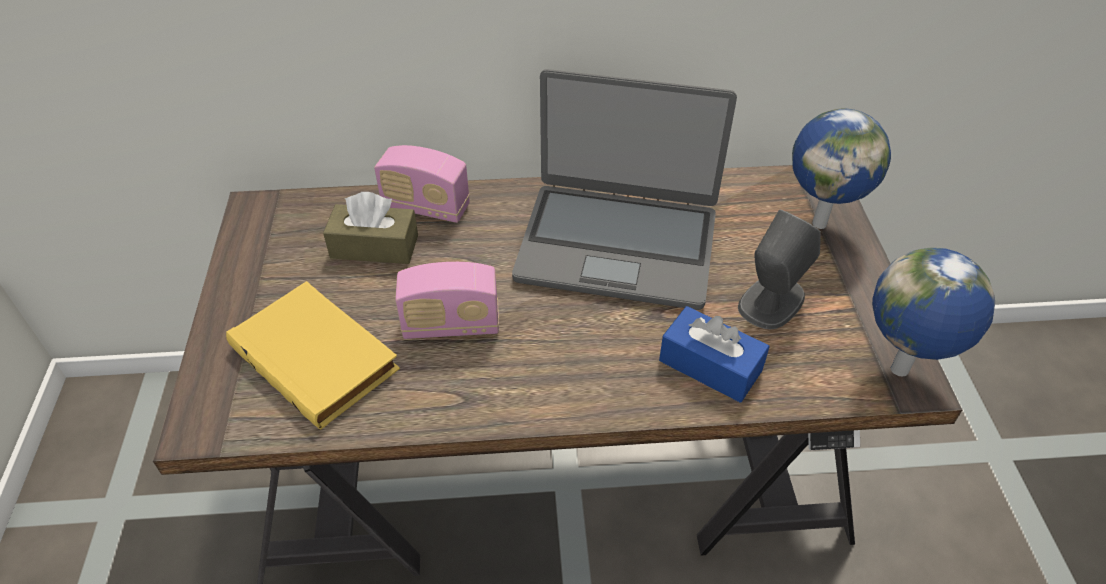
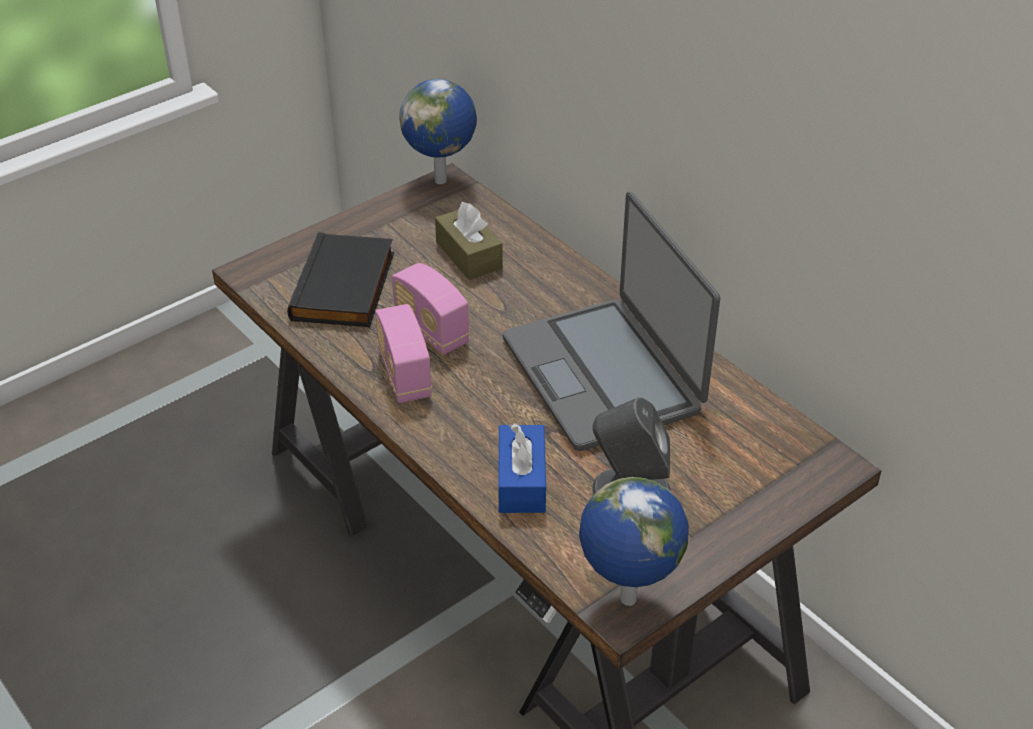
camera: 55 degrees right, 5 degrees down
yellow book [226,281,400,430] -> black book [287,232,394,327]
radio [374,145,470,223] -> radio moved to [375,304,432,403]
globe [792,108,891,229] -> globe moved to [399,79,477,184]

